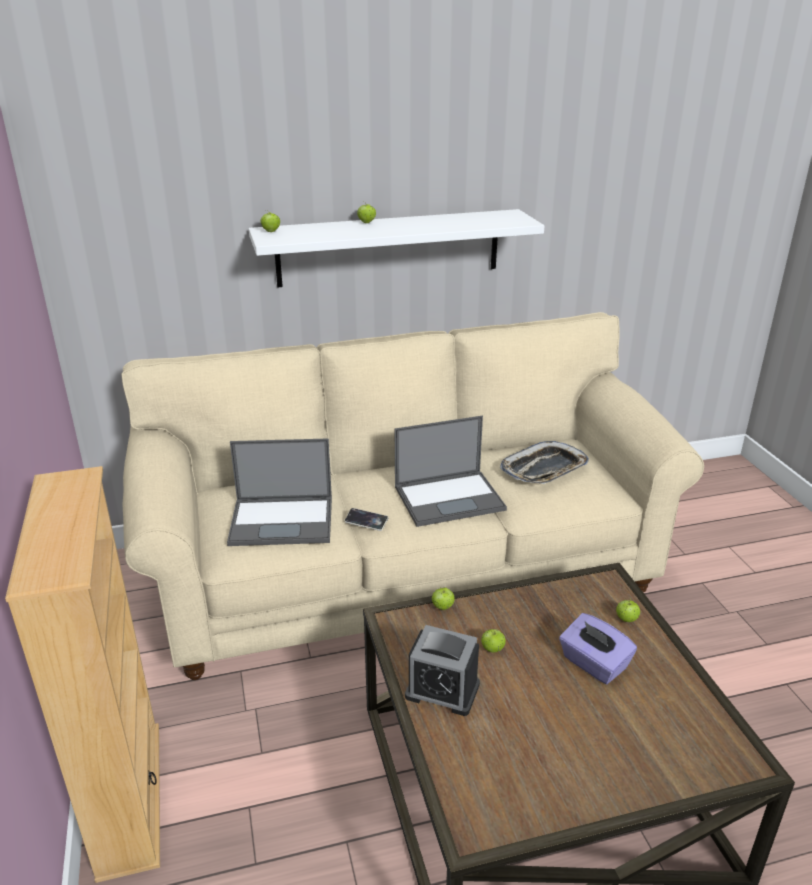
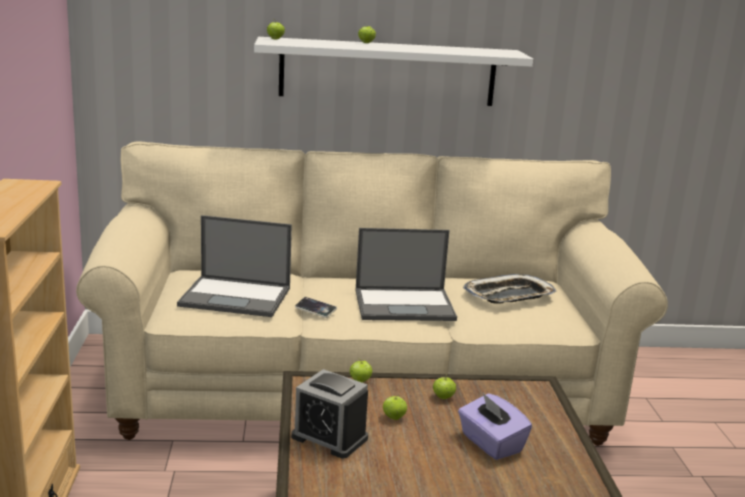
camera: 10 degrees right, 10 degrees down
apple [616,600,640,622] -> apple moved to [433,373,456,399]

